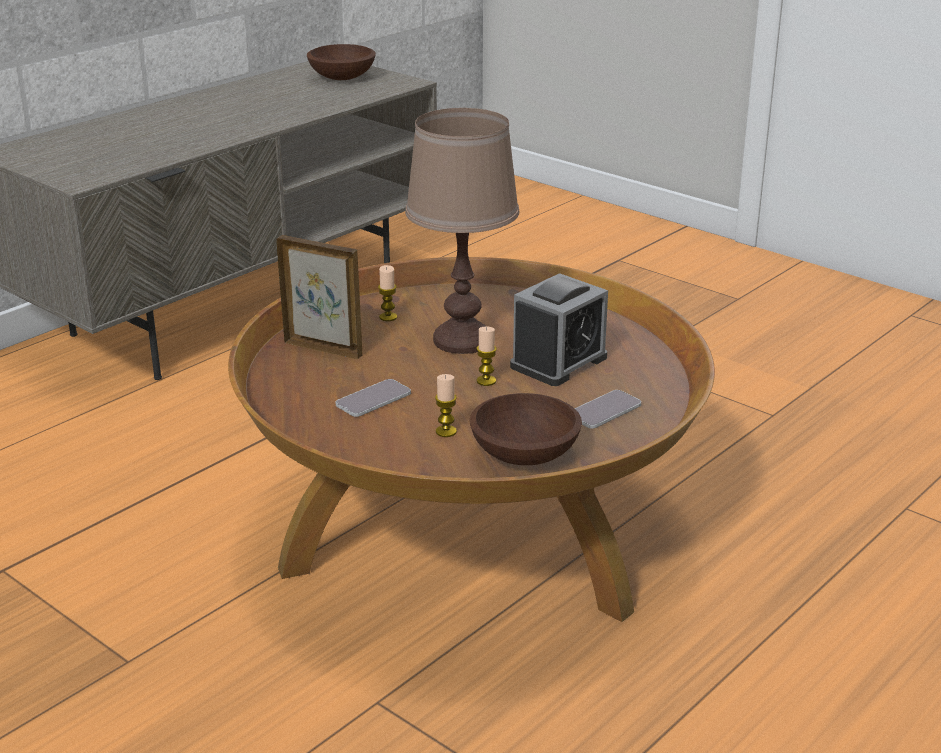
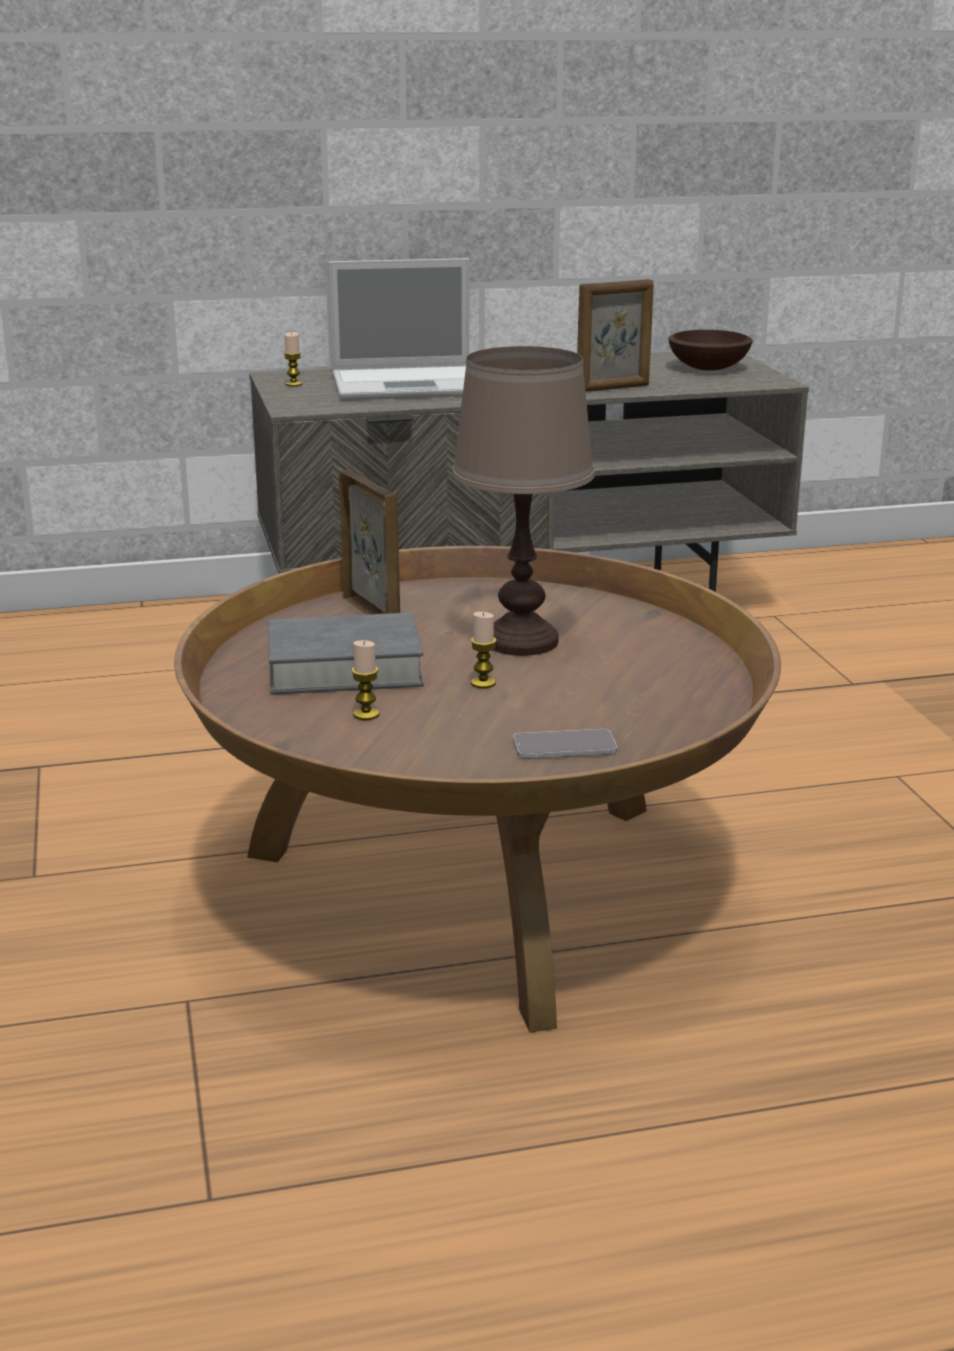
camera: 35 degrees right, 5 degrees down
phone [336,379,411,417] -> grey book [268,612,424,695]
candle [378,265,397,321] -> candle moved to [284,332,303,386]
brown bowl [470,393,582,465] -> none
alarm clock [510,273,608,386] -> none
none -> laptop [328,258,470,401]
none -> picture frame [577,279,654,392]

